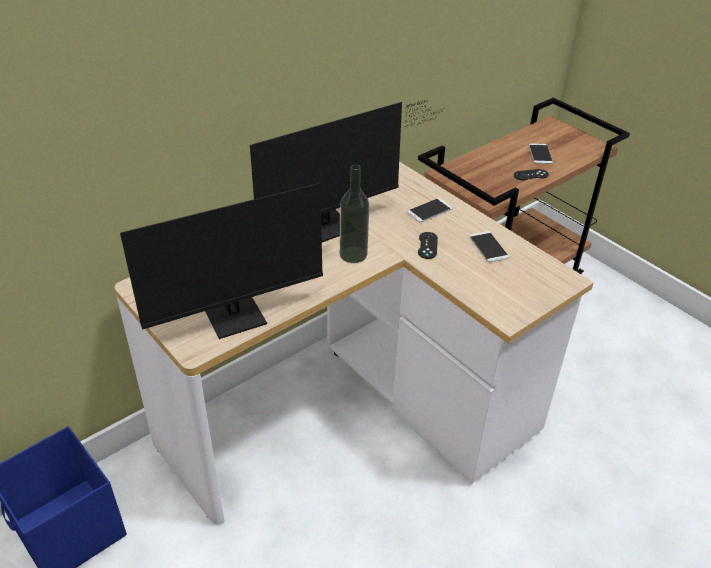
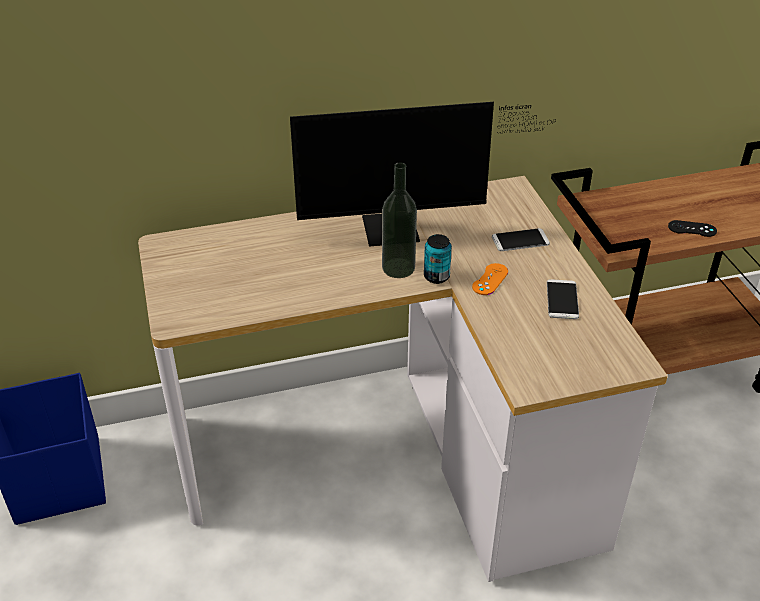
camera: 25 degrees right, 0 degrees up
monitor [120,180,377,339] -> none
black game controller [418,232,438,259] -> orange game controller [472,263,508,295]
phone [529,143,553,164] -> none
none -> can [424,234,452,284]

